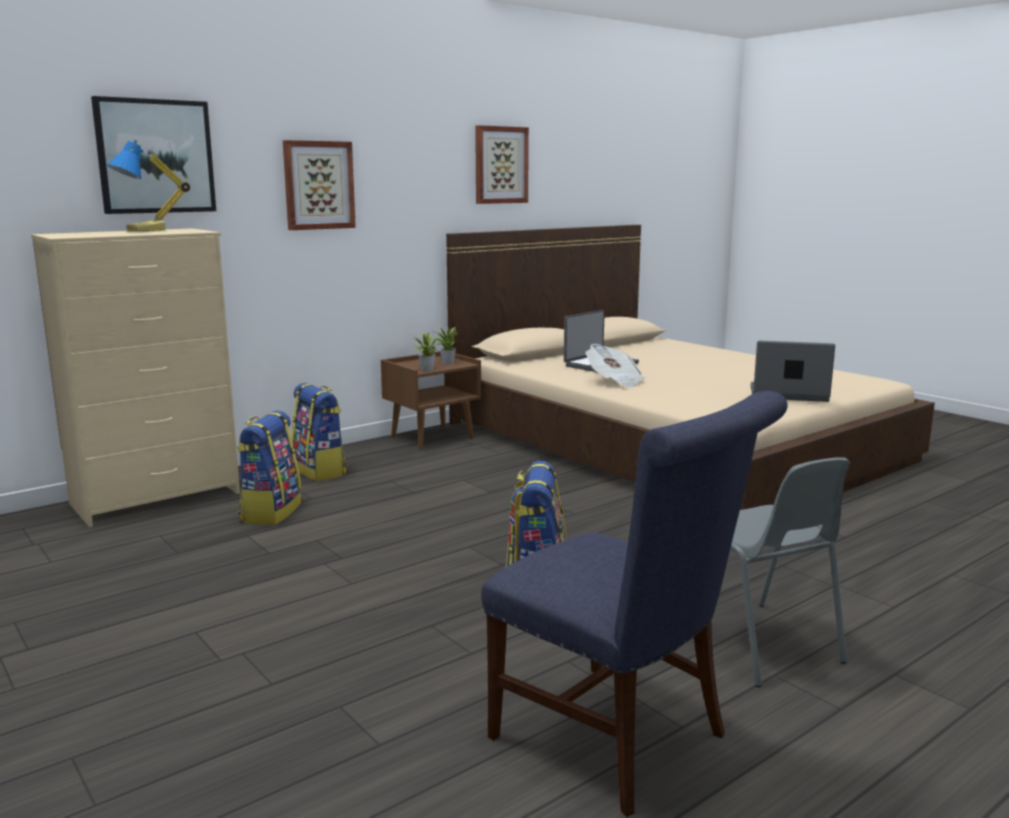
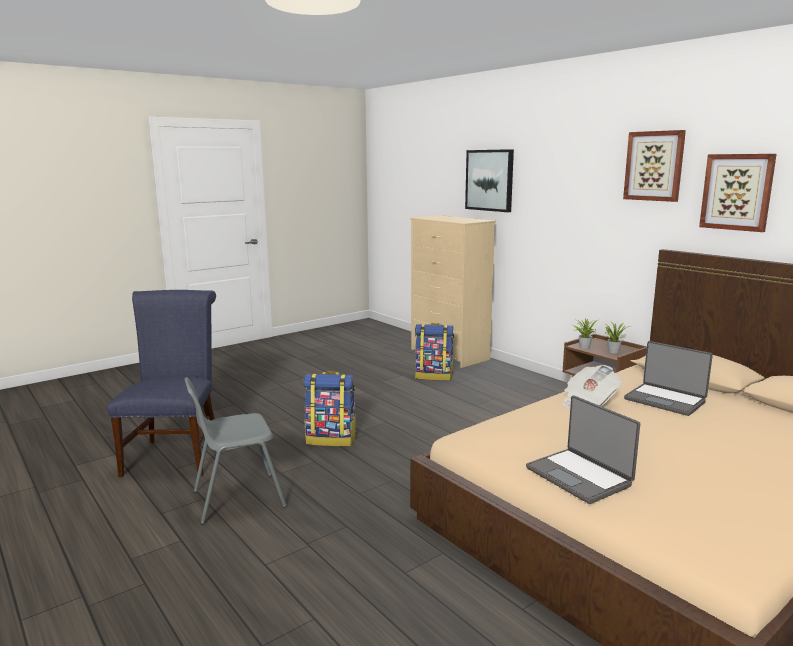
camera: 90 degrees right, 0 degrees up
table lamp [107,139,190,232] -> none
picture [283,140,356,230] -> picture moved to [623,130,686,202]
backpack [291,383,348,481] -> none
blue chair [481,391,788,817] -> blue chair turned 135 degrees clockwise [107,290,216,477]
laptop [751,341,835,402] -> laptop turned 135 degrees clockwise [526,396,640,504]

